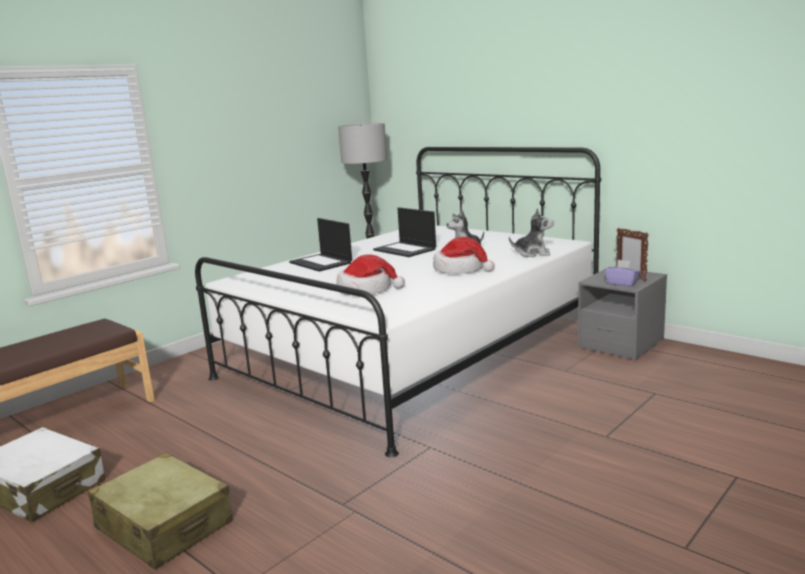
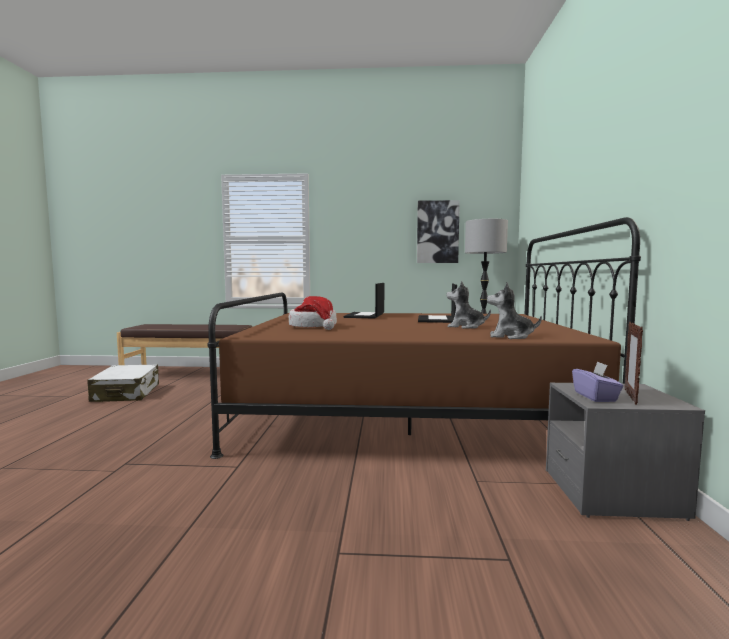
camera: 50 degrees right, 10 degrees down
beige suitcase [88,452,233,570] -> none
white bed [195,147,601,457] -> brown bed [208,217,641,459]
hat [433,237,495,274] -> none
plush toy [509,208,554,257] -> plush toy turned 135 degrees clockwise [487,283,542,339]
none -> picture [417,200,460,263]

